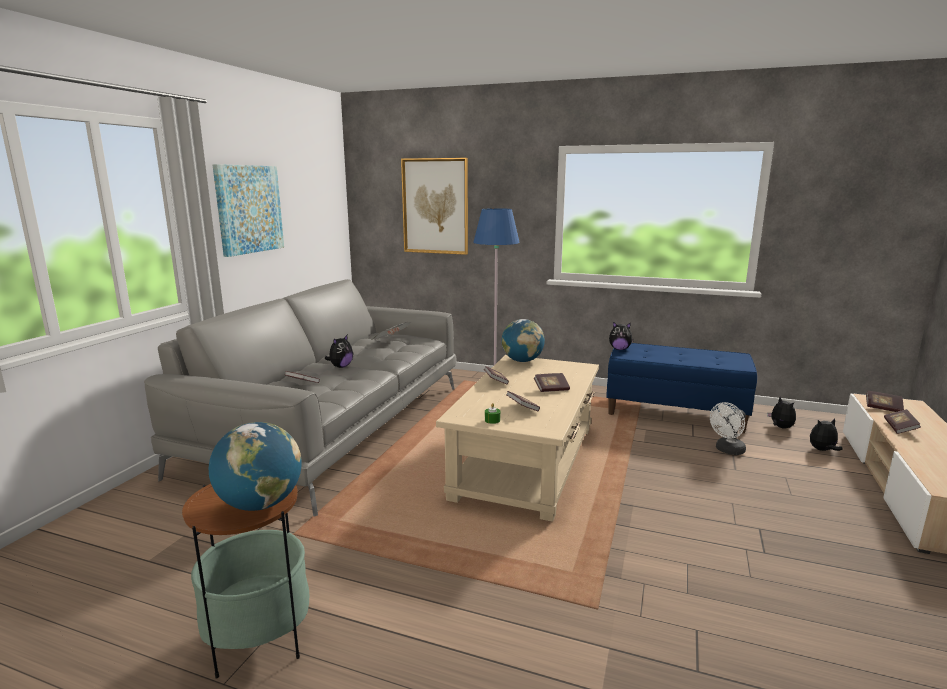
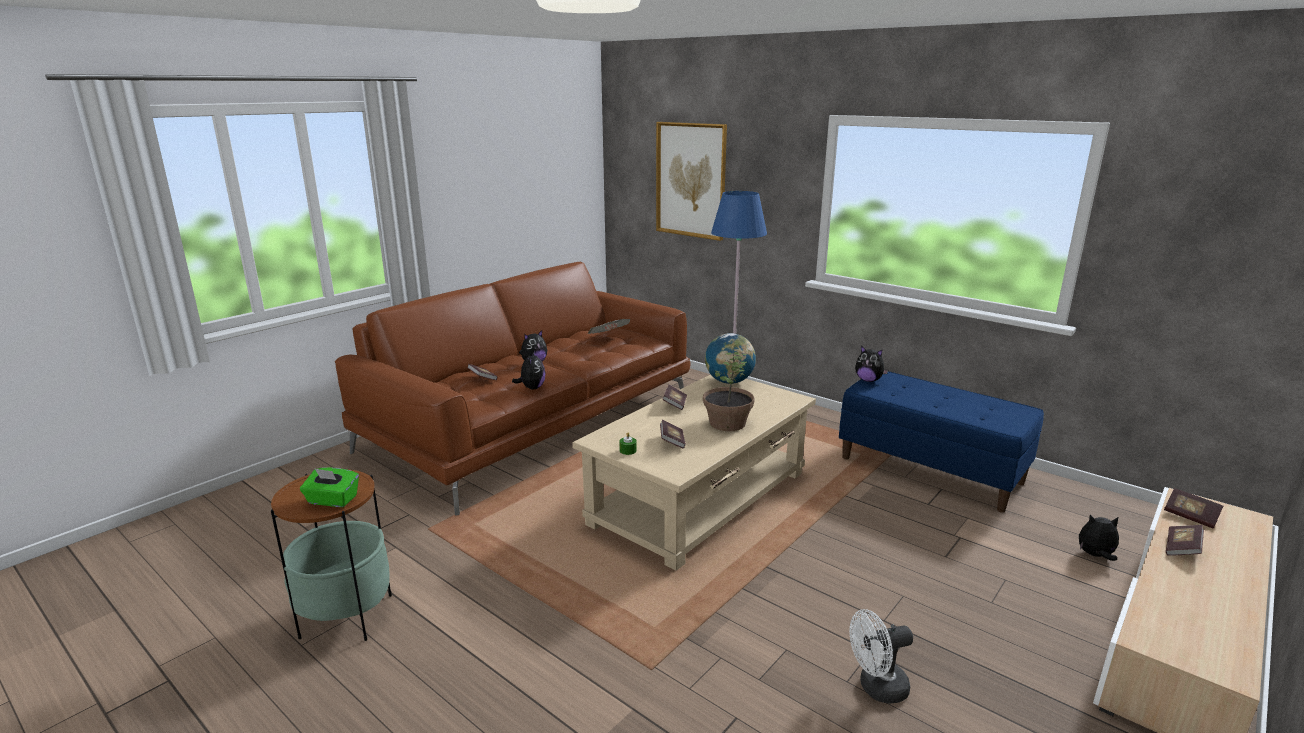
camera: 20 degrees right, 5 degrees up
grey sofa [144,279,457,517] -> brown sofa [335,262,691,516]
globe [209,422,302,511] -> green tissue box [300,467,359,507]
picture [213,164,284,257] -> none
book [534,373,570,392] -> potted plant [703,352,755,431]
white fan [710,402,746,455] -> white fan moved to [849,609,913,704]
plush toy [767,397,796,429] -> plush toy moved to [512,351,546,389]

